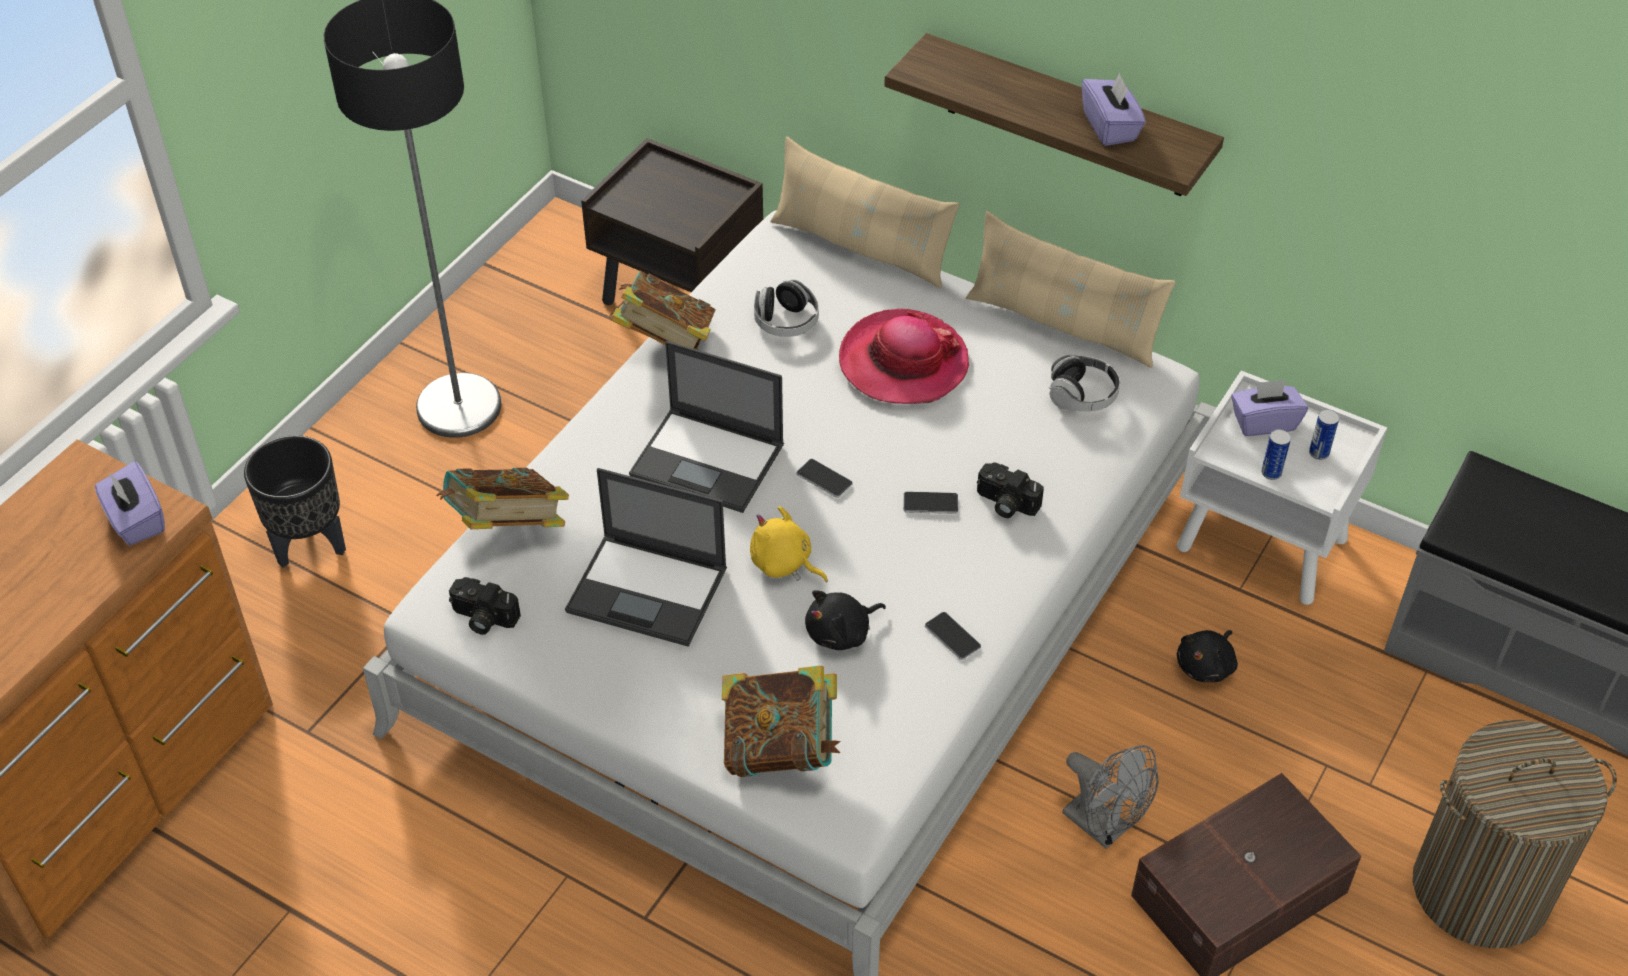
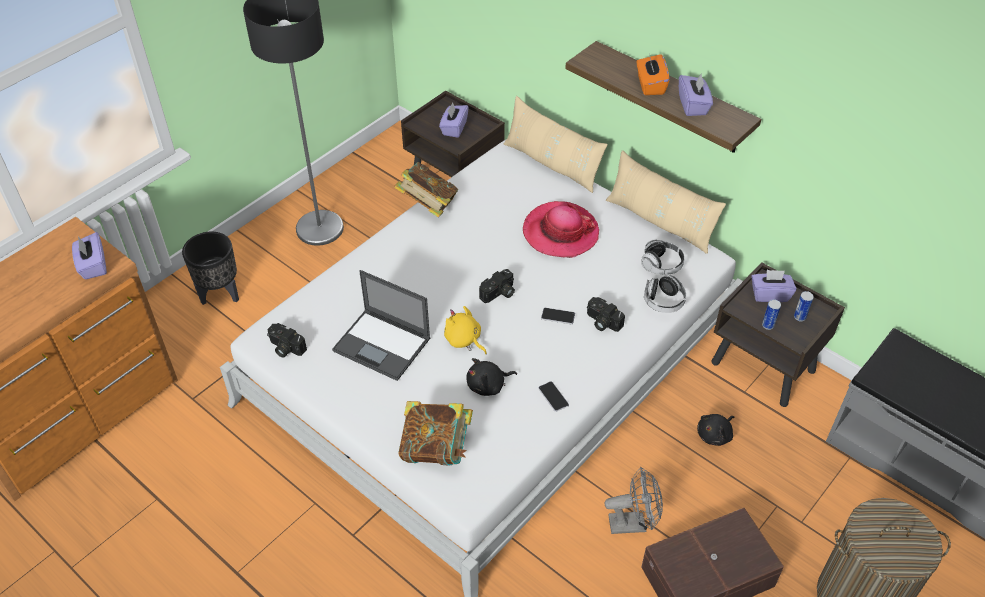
camera: 10 degrees right, 0 degrees up
book [436,468,569,529] -> none
laptop [629,341,784,513] -> none
headphones [754,280,819,337] -> headphones moved to [644,275,686,313]
phone [796,459,853,498] -> camera [479,269,515,303]
grey fan [1062,745,1159,849] -> grey fan turned 60 degrees counterclockwise [605,467,663,534]
white nightstand [1177,371,1387,605] -> brown nightstand [712,262,845,407]
none -> purple tissue box [439,102,469,138]
none -> orange tissue box [636,54,669,95]

